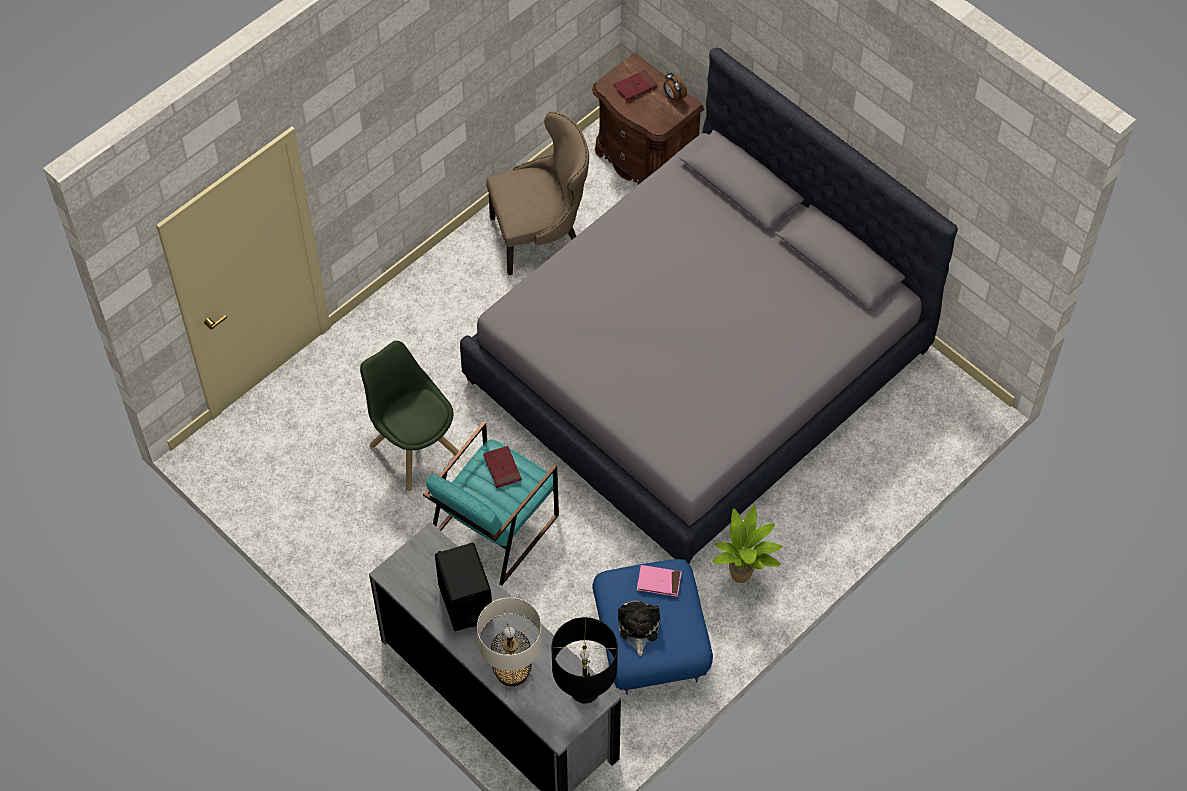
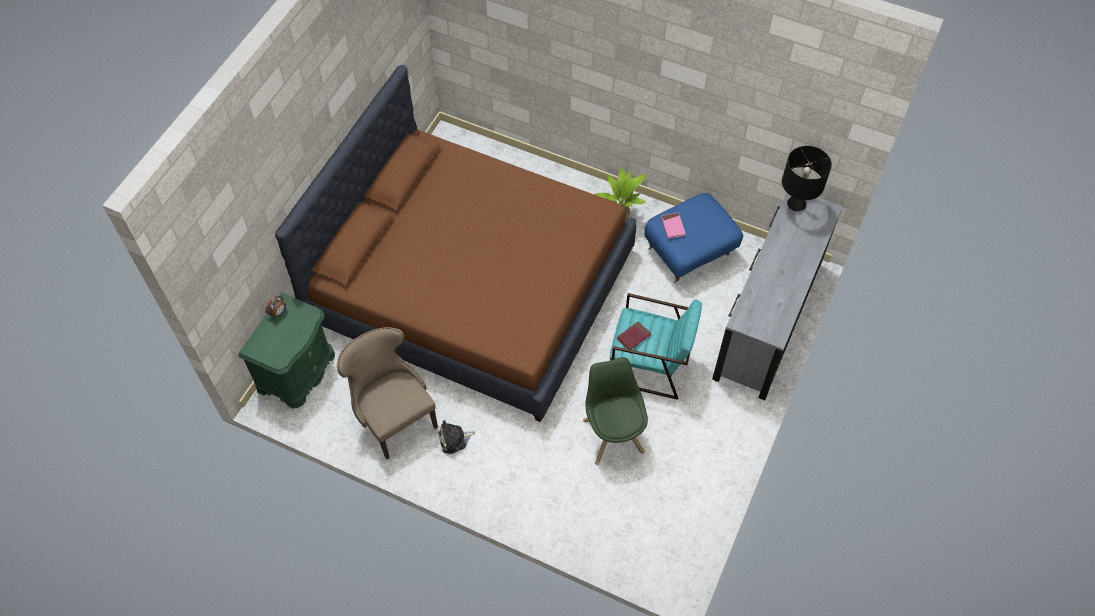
camera: 110 degrees left, 0 degrees up
green chair [360,341,459,491] -> green chair turned 135 degrees clockwise [583,357,648,465]
black speaker [435,543,493,631] -> none
grey bed [460,48,958,564] -> brown bed [275,65,637,422]
table lamp [477,597,542,686] -> none
brown nightstand [592,52,705,185] -> green nightstand [239,293,335,409]
red book [614,70,658,101] -> none
plush toy [618,601,660,656] -> plush toy moved to [439,420,475,454]

